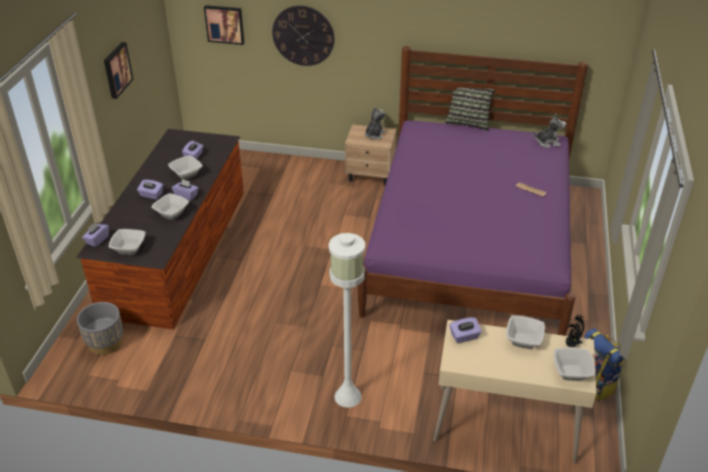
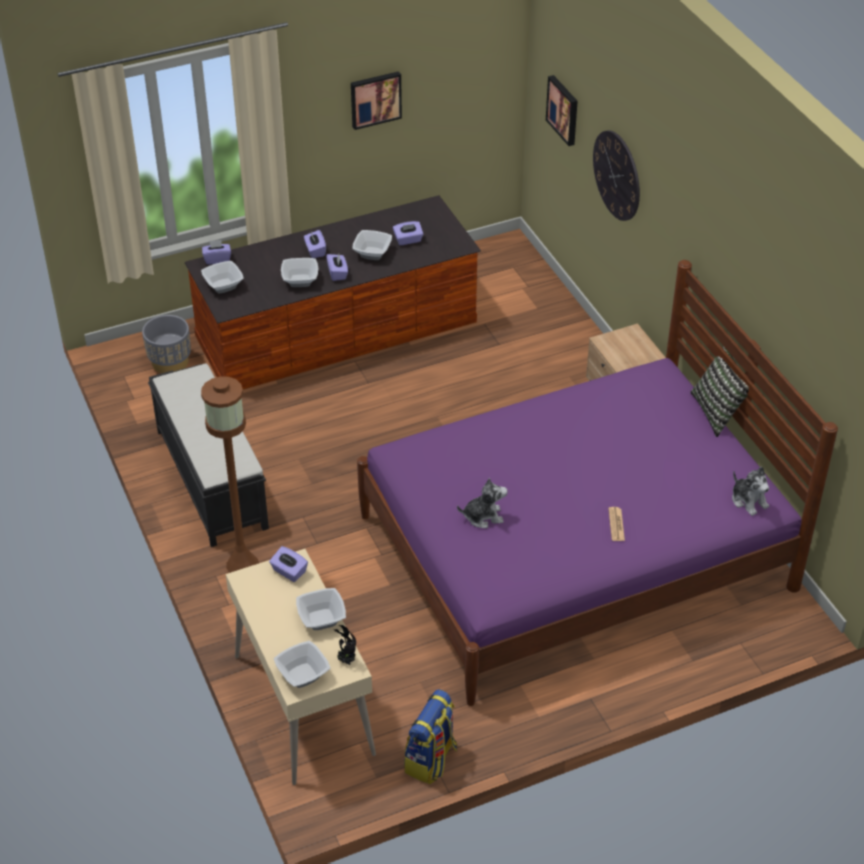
camera: 55 degrees right, 5 degrees up
white floor lamp [329,233,365,408] -> brown floor lamp [201,376,259,573]
plush toy [365,107,385,140] -> plush toy moved to [457,478,508,528]
none -> black bench [148,363,269,547]

